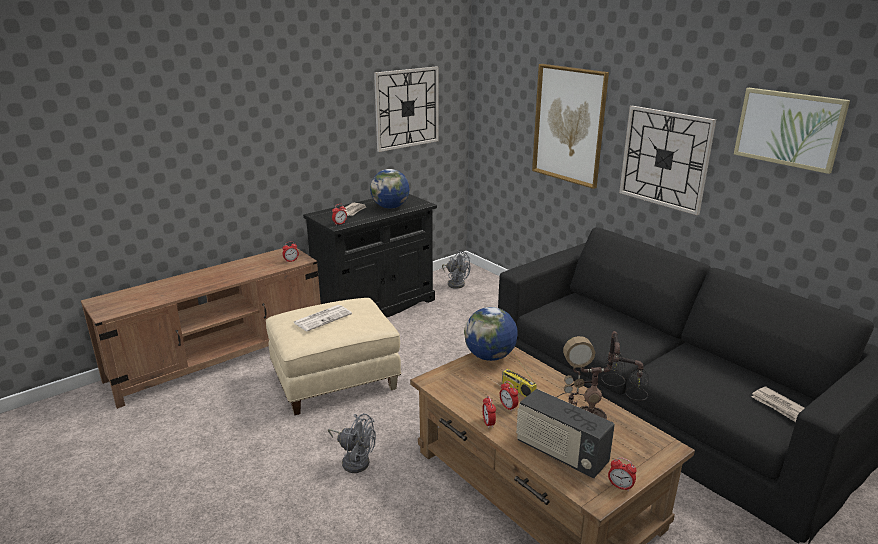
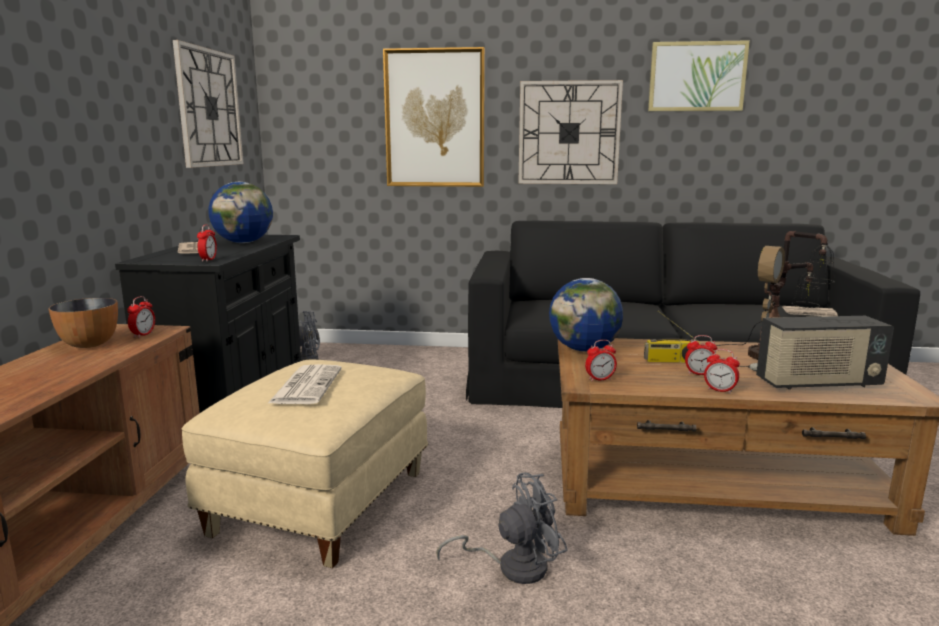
camera: 45 degrees left, 10 degrees down
alarm clock [608,457,637,491] -> alarm clock moved to [585,340,617,381]
none -> bowl [48,298,118,348]

